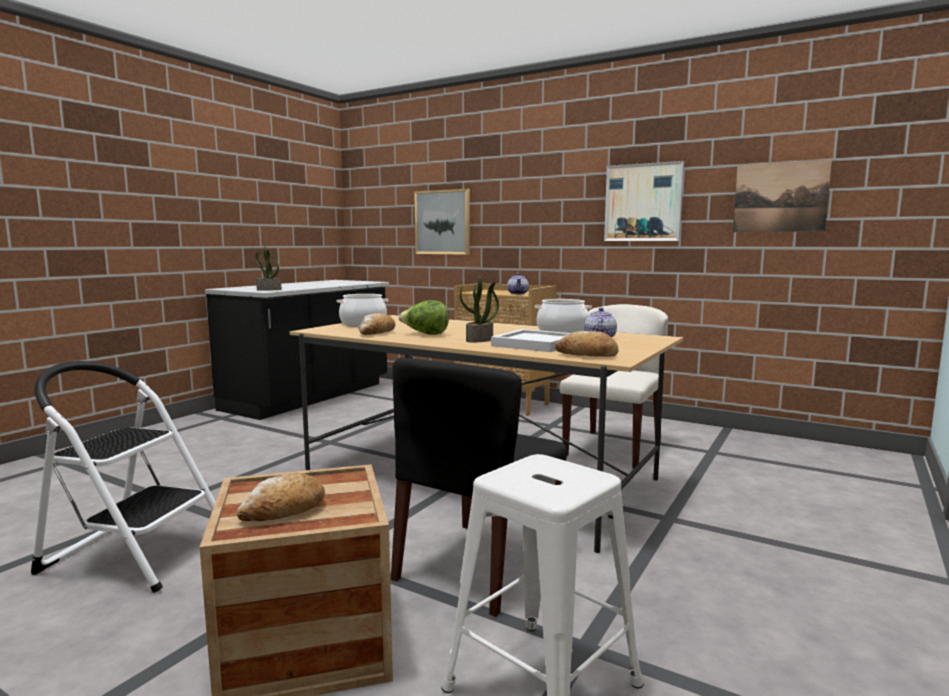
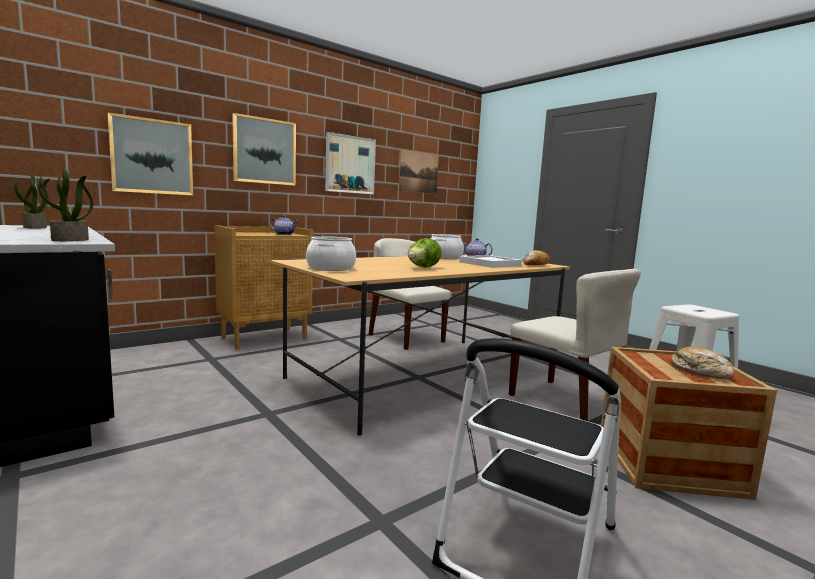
camera: 70 degrees left, 0 degrees up
bread [358,313,395,335] -> none
black chair [391,357,567,617] -> beige chair [509,269,641,421]
potted plant [460,276,499,343] -> potted plant moved to [14,173,50,229]
none -> picture [232,113,296,186]

